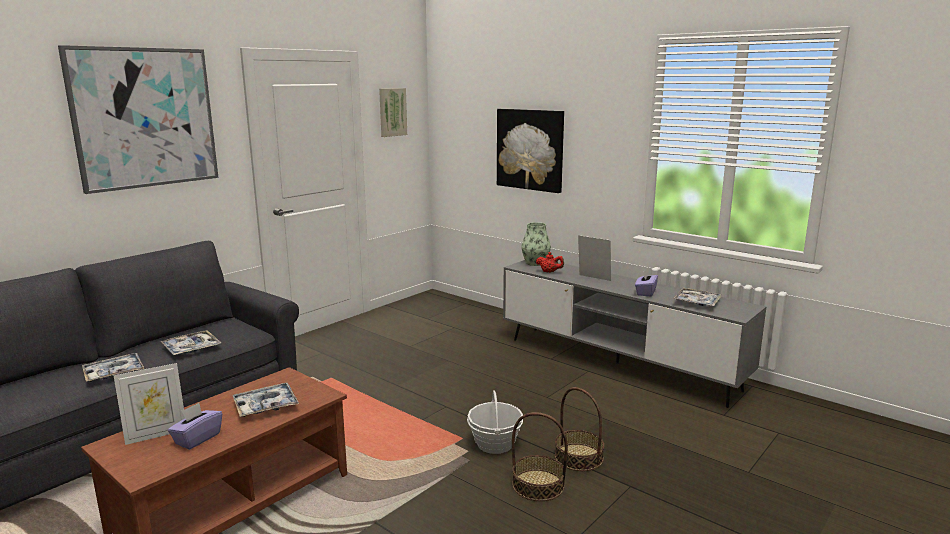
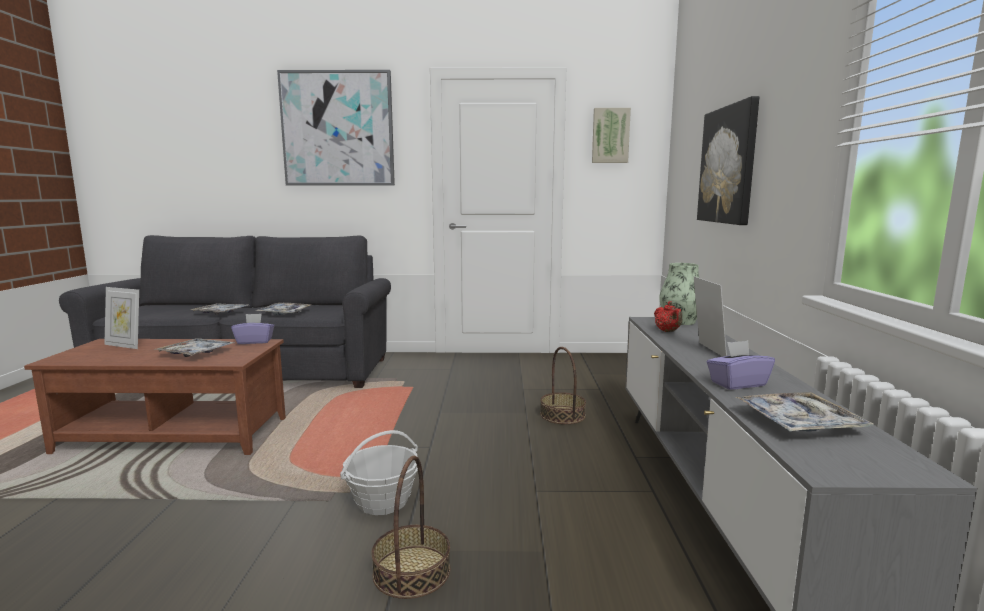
camera: 50 degrees right, 5 degrees down
purple tissue box [168,403,222,450] -> purple tissue box moved to [231,313,274,344]
basket [512,412,568,501] -> basket moved to [540,347,586,424]

